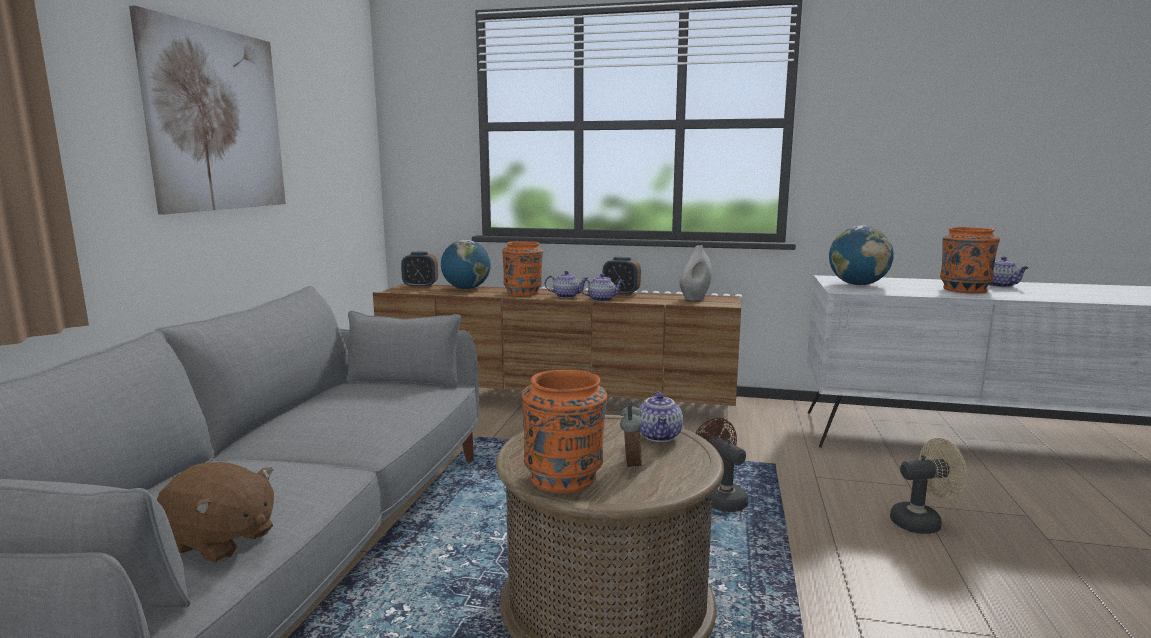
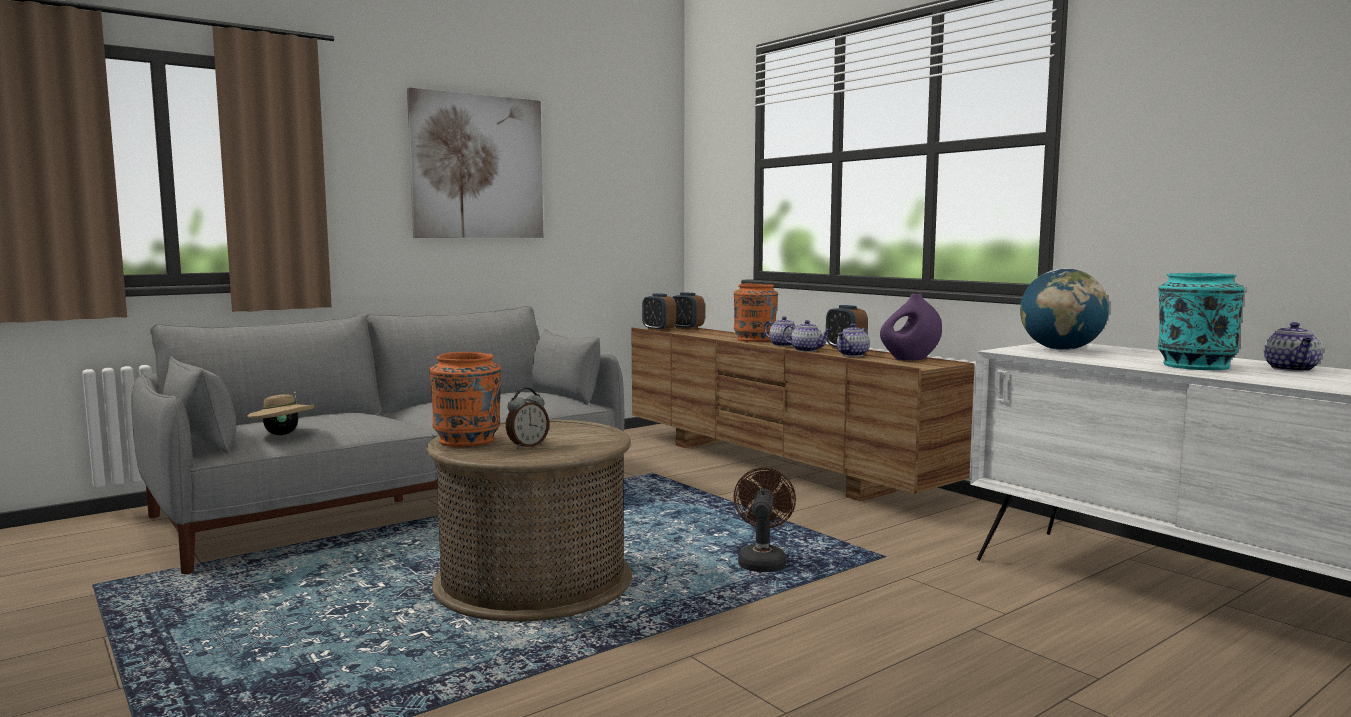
camera: 40 degrees right, 5 degrees down
brown plush toy [157,462,274,563] -> beige hat [247,391,315,435]
globe [441,240,491,289] -> none
teapot [638,392,683,442] -> teapot moved to [837,324,870,357]
white vase [680,245,712,301] -> purple vase [880,294,942,361]
beige fan [890,438,967,534] -> none
orange vase [940,227,1000,294] -> turquoise vase [1158,273,1245,370]
none -> alarm clock [642,293,676,331]

